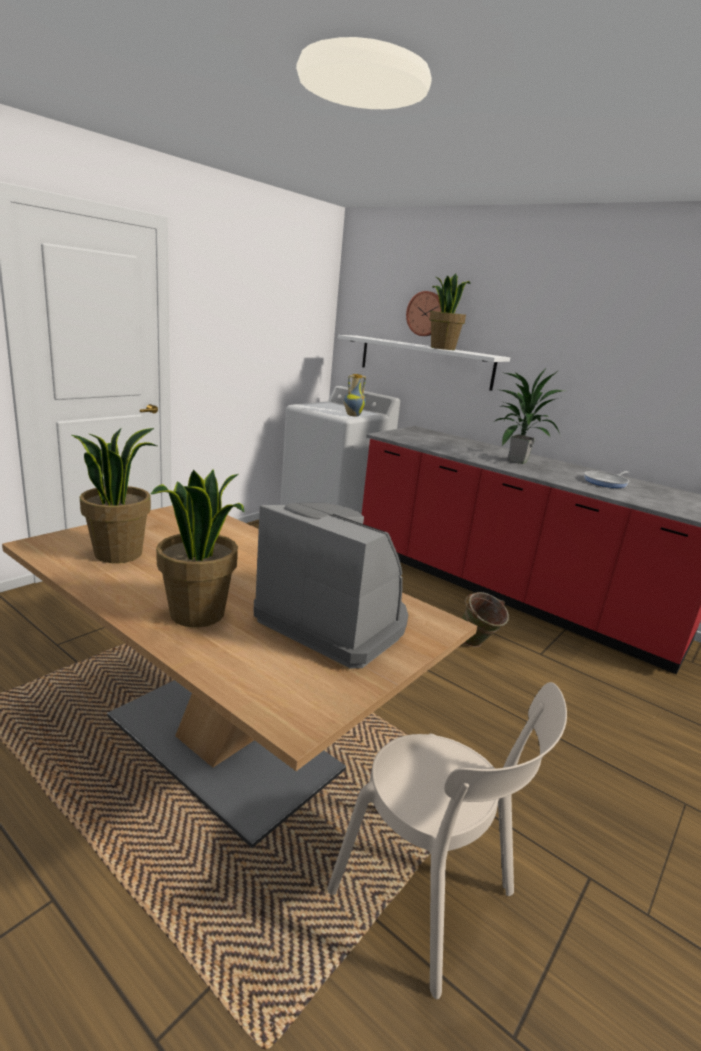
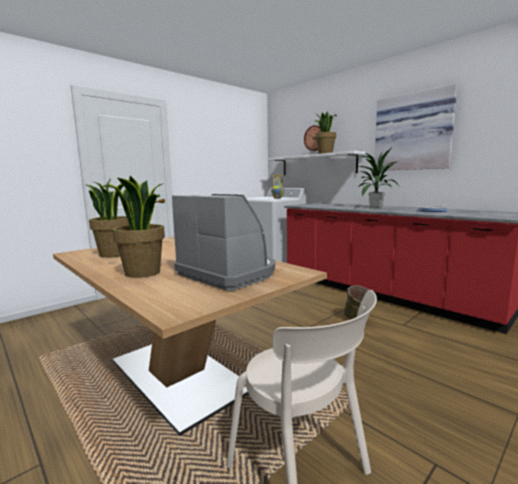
camera: 10 degrees right, 10 degrees down
none -> picture [375,84,457,170]

